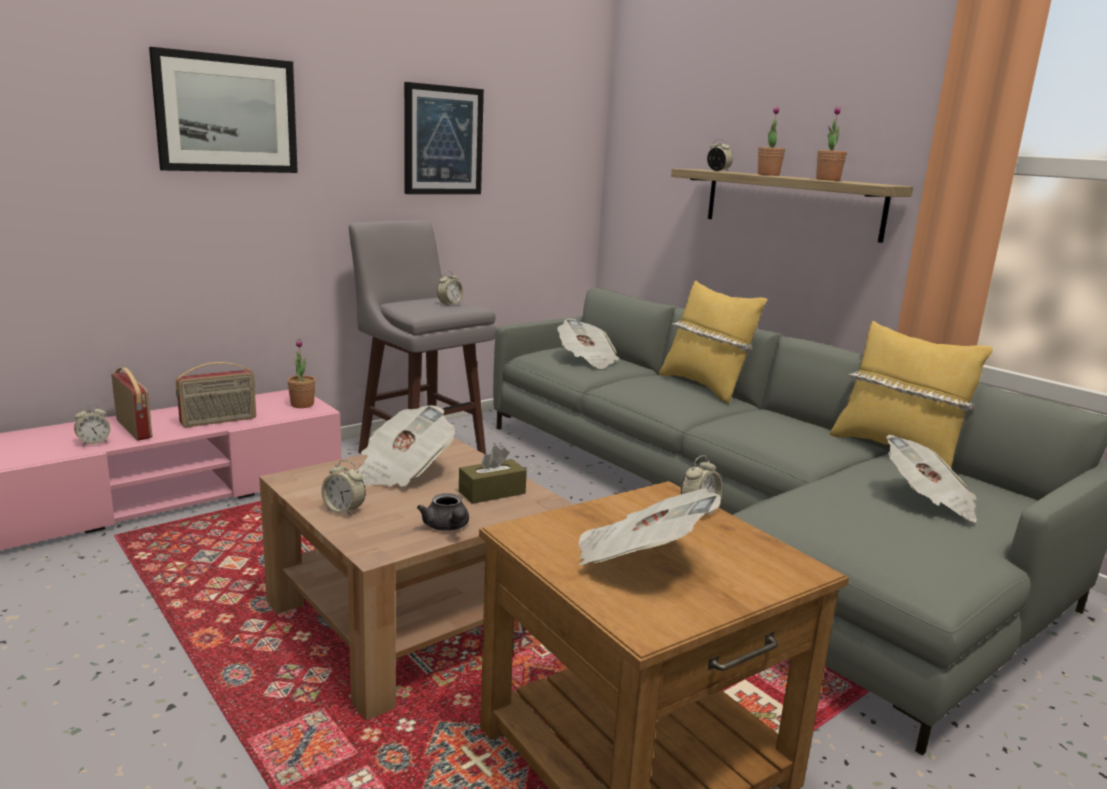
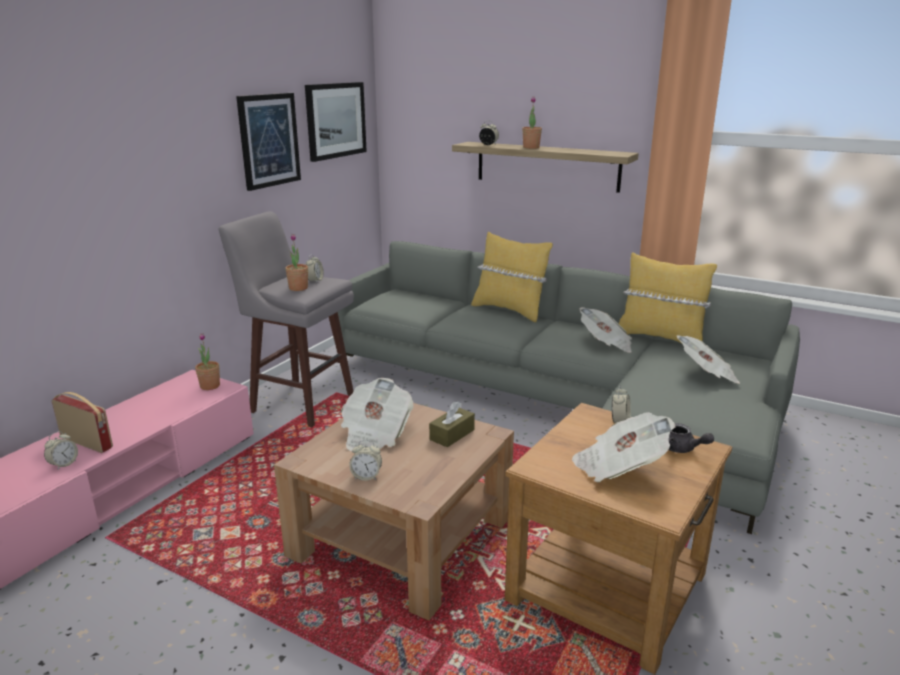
camera: 20 degrees left, 5 degrees up
picture [149,47,298,173] -> picture moved to [305,82,367,162]
radio [176,362,256,427] -> none
grey teapot [417,493,469,531] -> grey teapot moved to [668,423,714,453]
newspaper [557,318,619,369] -> newspaper moved to [580,307,632,353]
potted plant [816,106,847,181] -> potted plant moved to [285,234,308,291]

